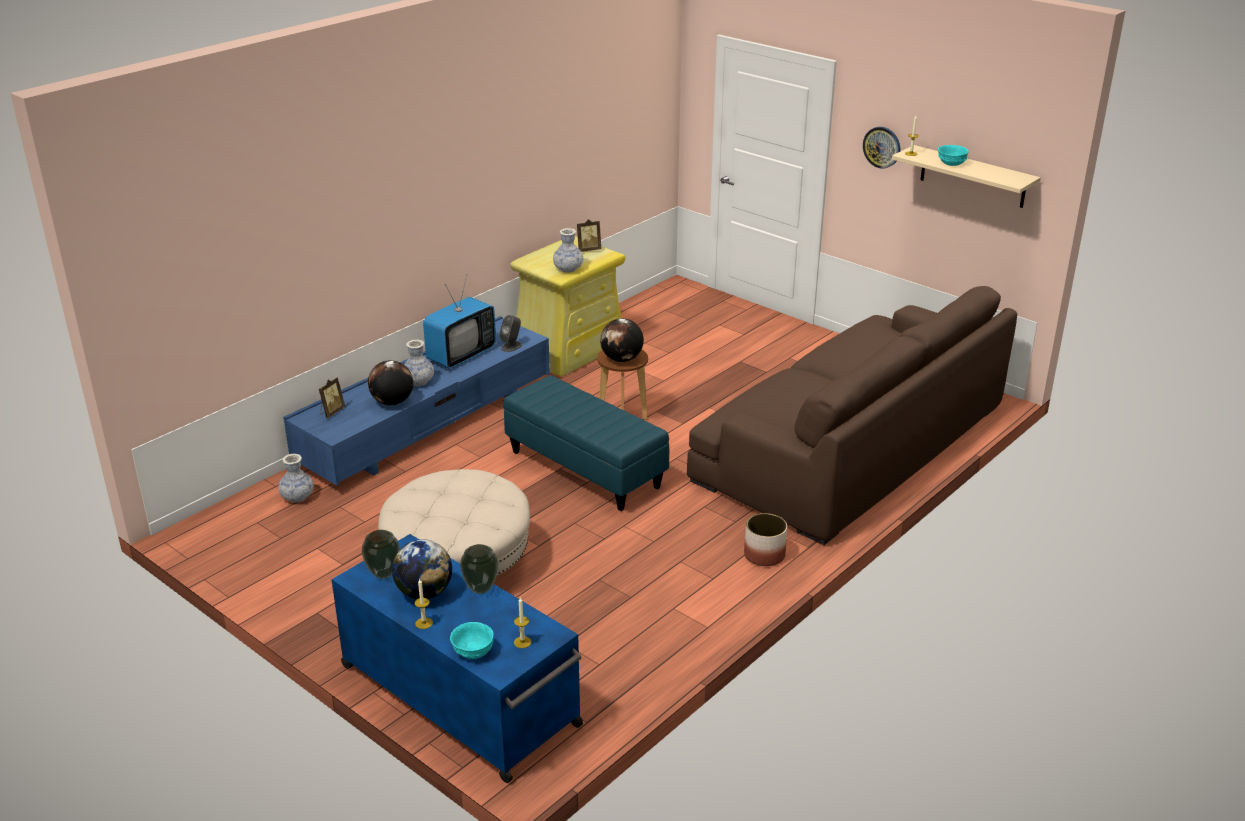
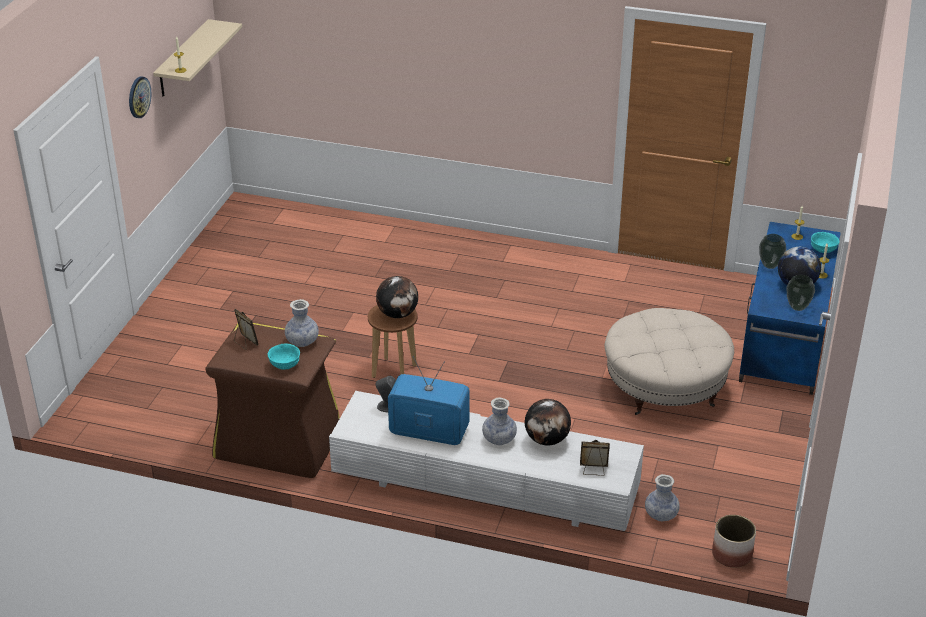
camera: 115 degrees left, 5 degrees up
blue tv stand [283,316,550,486] -> white tv stand [329,391,644,531]
blue ottoman [503,375,669,511] -> none
yellow nightstand [510,236,626,376] -> brown nightstand [205,323,340,478]
brown sofa [687,286,1017,545] -> none
planter [744,513,787,566] -> planter moved to [712,515,756,568]
turquoise bowl [938,145,969,166] -> turquoise bowl moved to [268,343,300,370]

